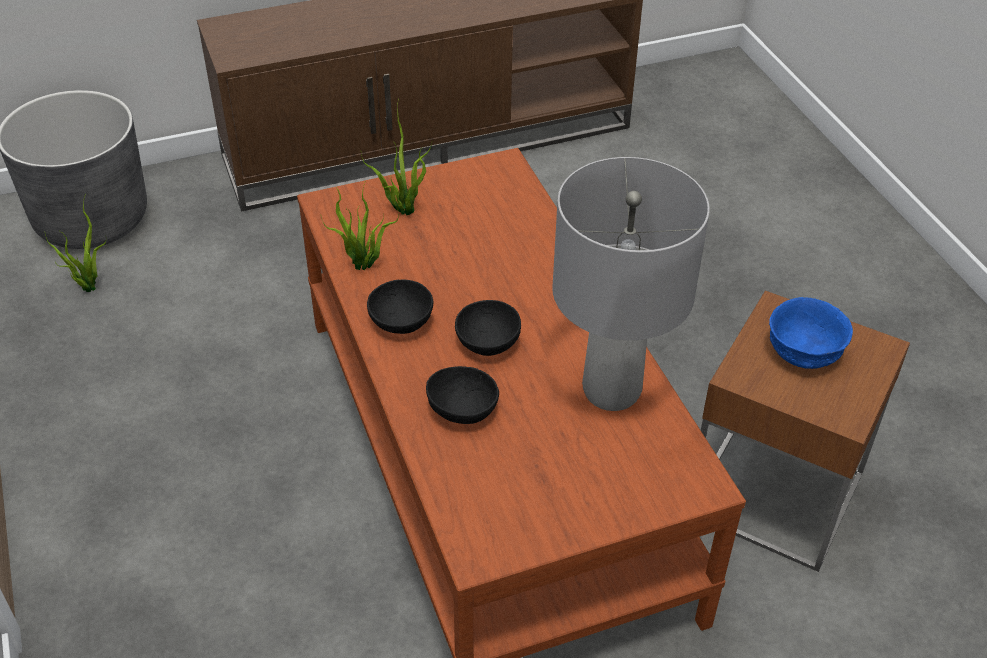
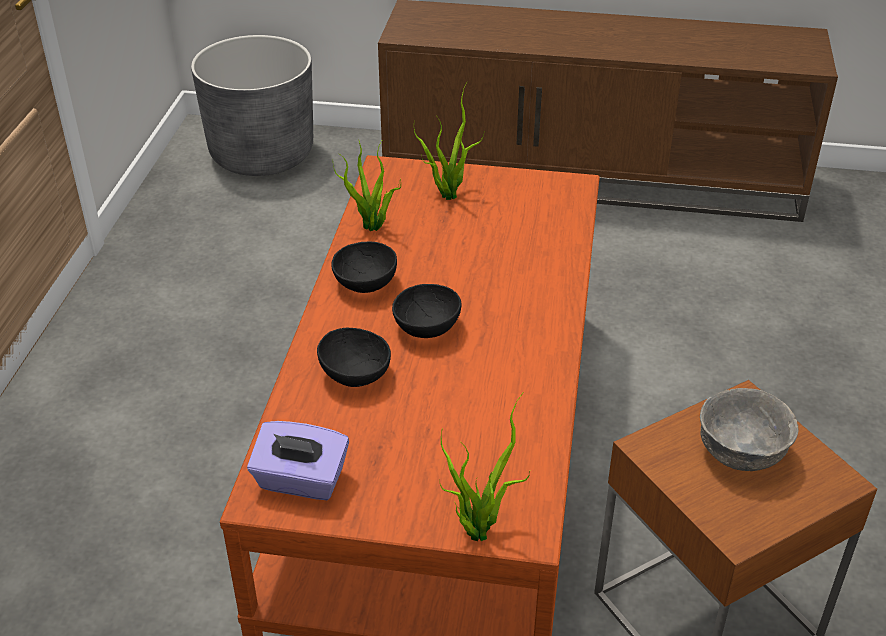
camera: 30 degrees right, 5 degrees down
potted plant [45,194,106,292] -> potted plant moved to [440,392,530,541]
grey table lamp [552,157,710,411] -> none
blue bowl [769,297,853,369] -> grey bowl [700,388,799,471]
none -> purple tissue box [247,421,349,500]

